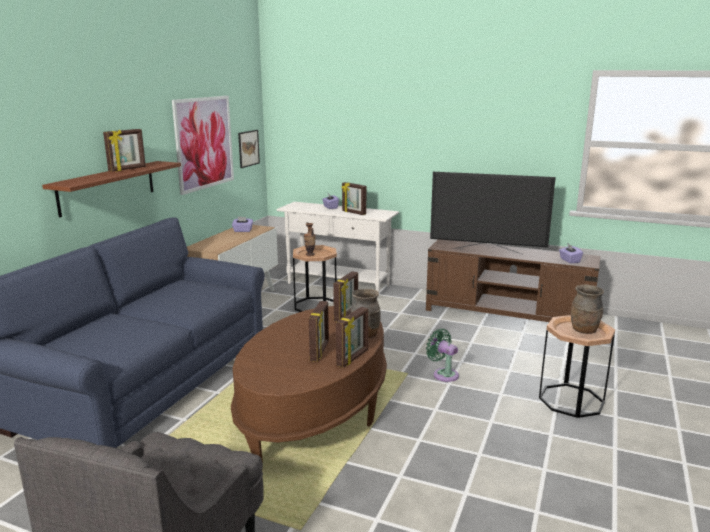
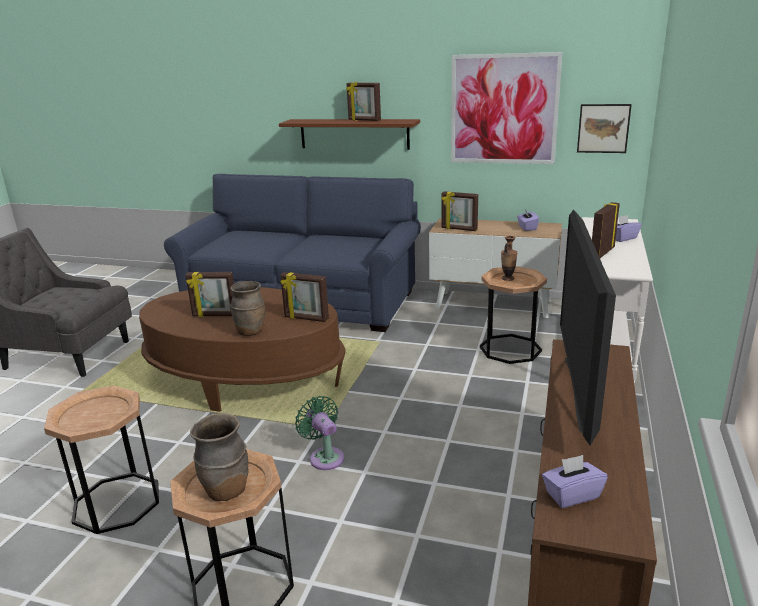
camera: 85 degrees right, 5 degrees up
picture frame [336,307,368,368] -> picture frame moved to [441,191,478,231]
green fan [426,329,459,382] -> green fan turned 75 degrees counterclockwise [295,396,345,470]
none -> brown side table [44,385,159,534]

